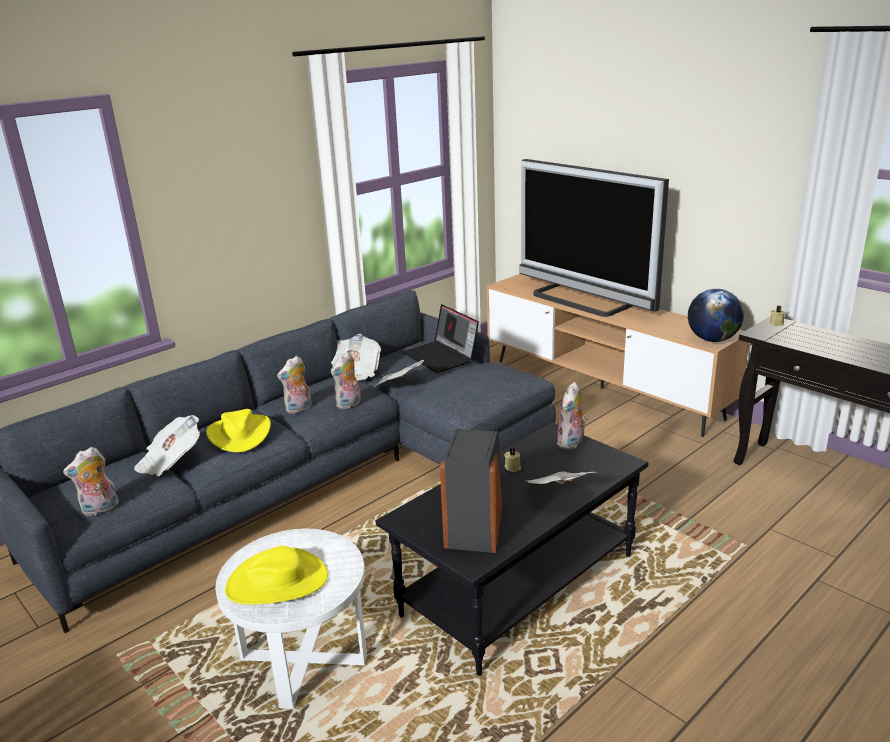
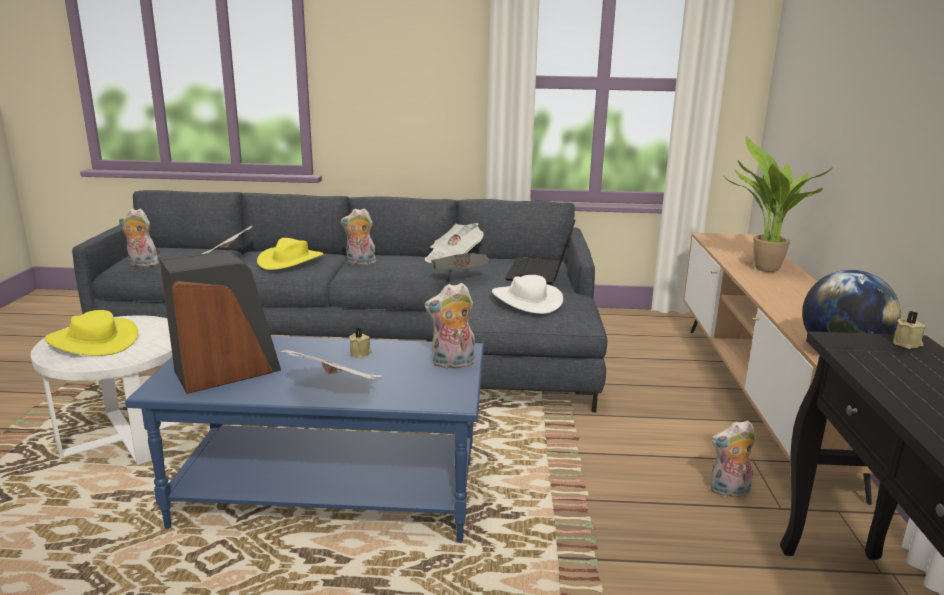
camera: 45 degrees right, 5 degrees down
plush toy [331,352,361,409] -> plush toy moved to [710,421,756,497]
black coffee table [376,422,649,676] -> blue coffee table [125,336,484,543]
television [519,159,669,317] -> potted plant [726,136,833,272]
none -> white hat [492,275,563,314]

